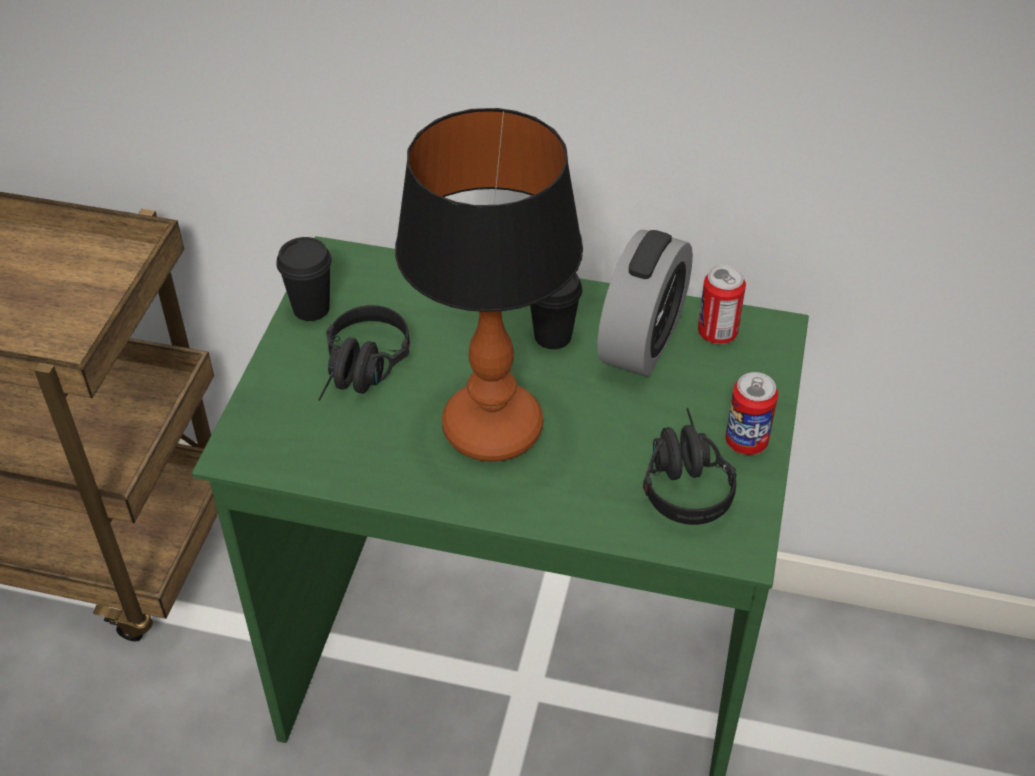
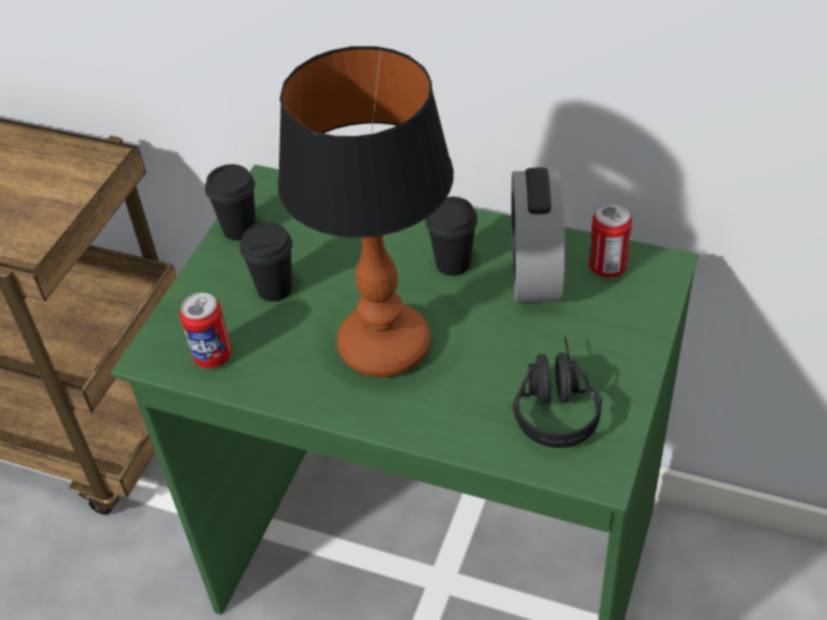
camera: 10 degrees right, 0 degrees up
black headphones [318,305,410,401] -> black cup [240,222,293,302]
alarm clock [597,230,693,377] -> alarm clock turned 150 degrees clockwise [511,167,565,302]
can [725,372,778,455] -> can moved to [180,293,232,368]

